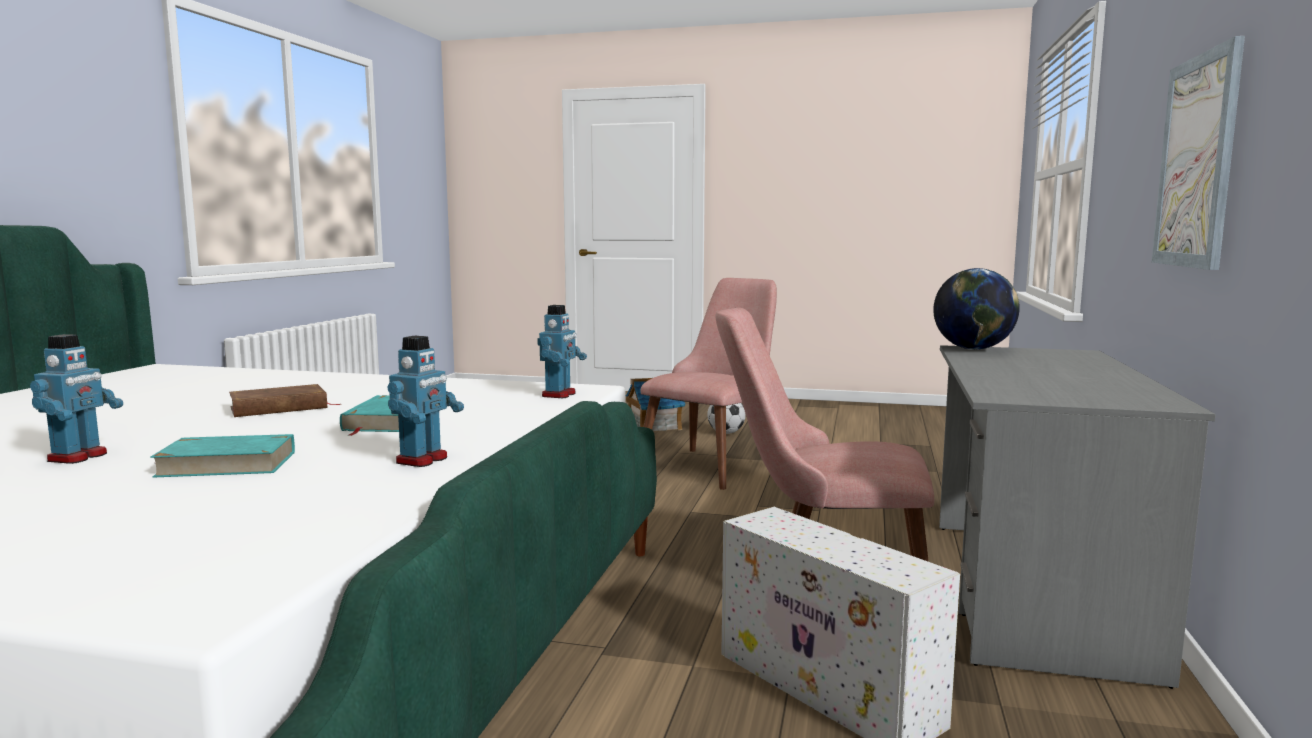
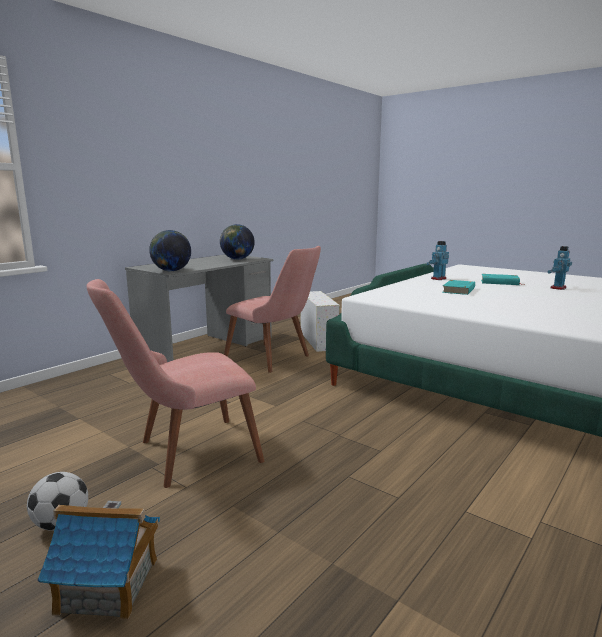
camera: 155 degrees left, 5 degrees up
brown book [229,384,341,417] -> none
toy robot [537,305,587,398] -> none
picture [1152,36,1245,270] -> none
none -> globe [220,224,255,260]

